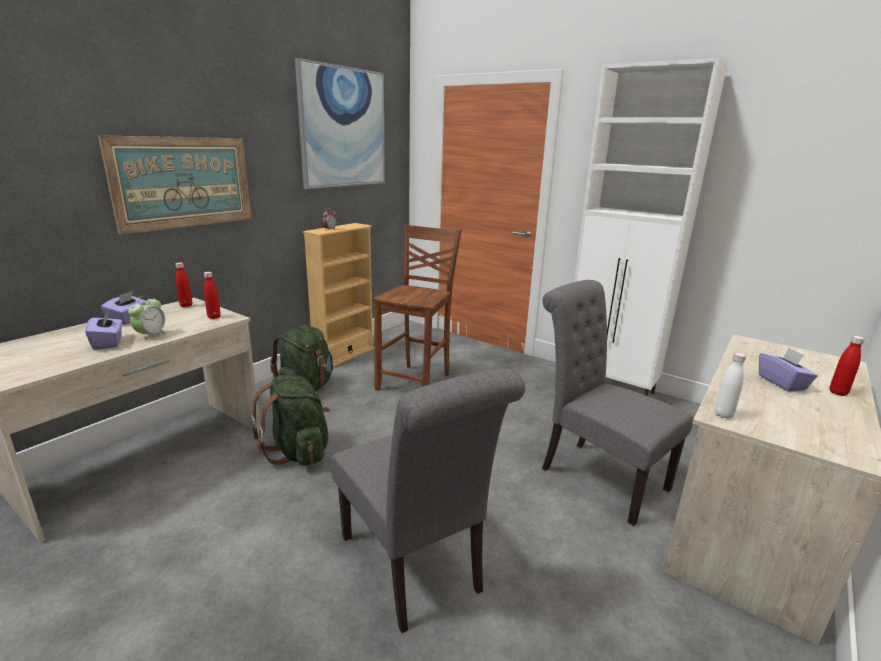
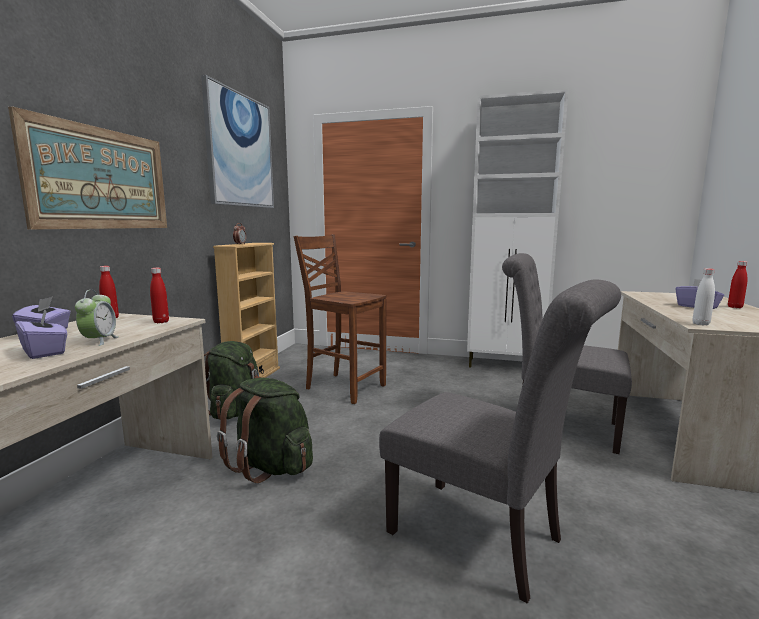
camera: 20 degrees left, 10 degrees down
brown chair [373,224,462,391] -> brown chair turned 60 degrees counterclockwise [294,234,386,404]

